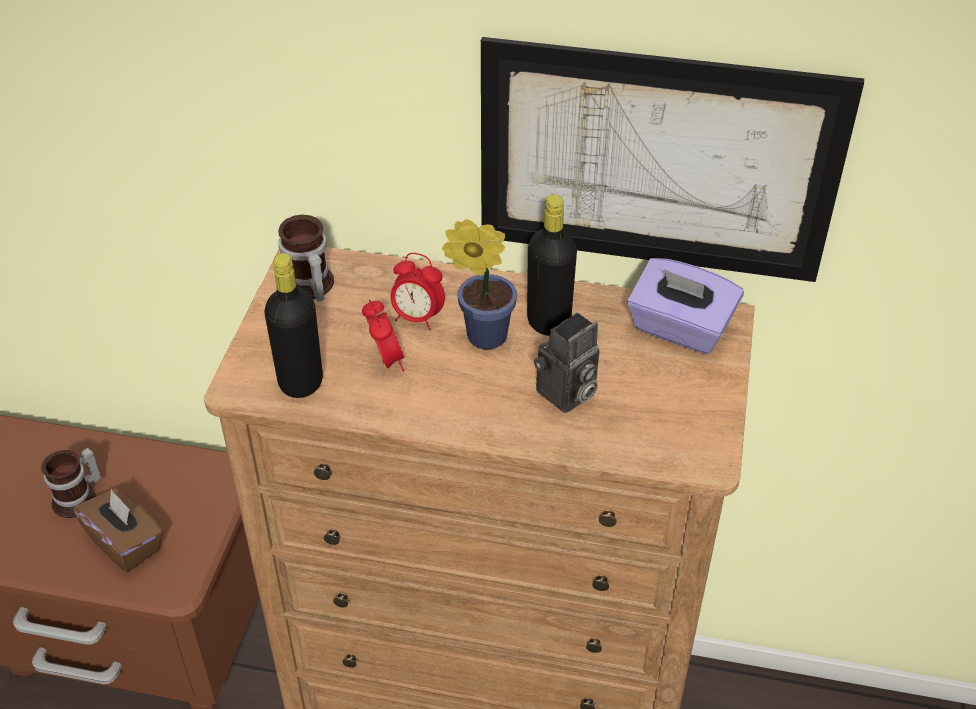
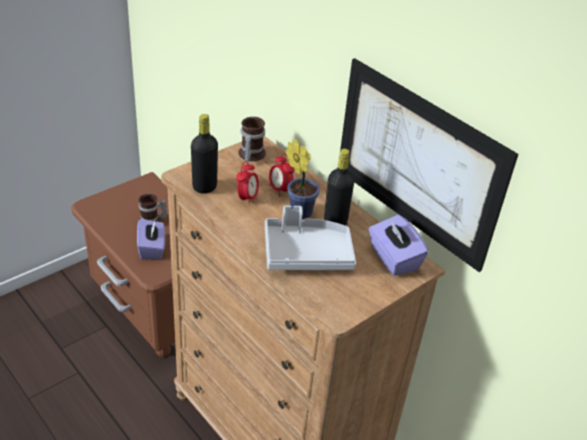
camera: 35 degrees right, 5 degrees down
brown tissue box [73,488,163,572] -> purple tissue box [137,219,165,259]
camera [534,312,599,413] -> grey tray [265,206,356,270]

